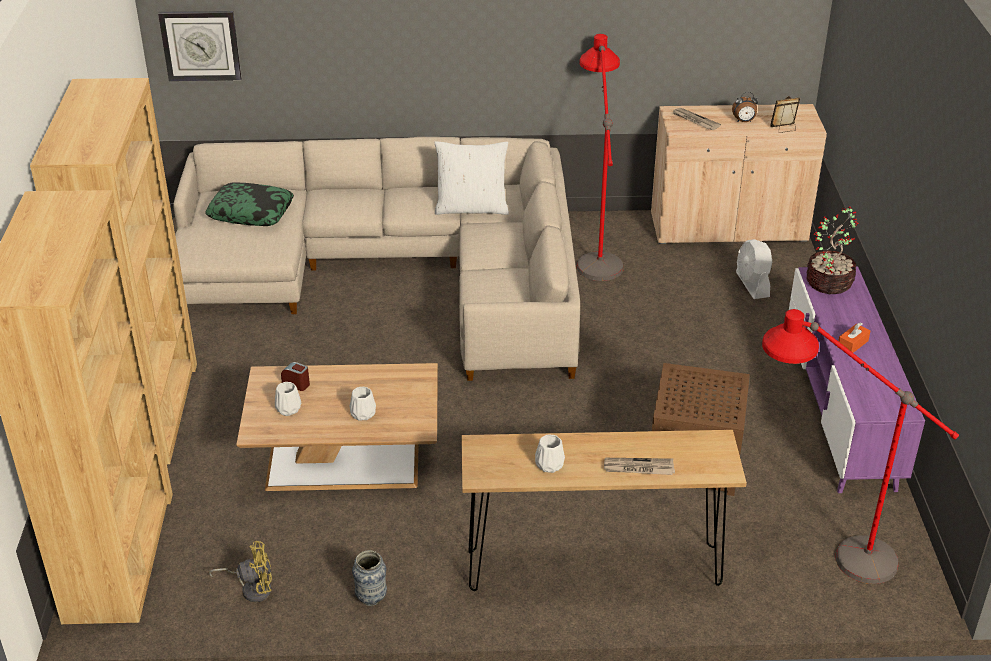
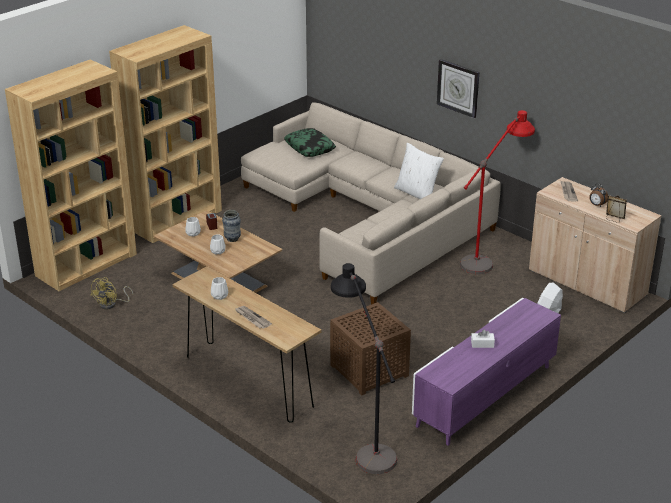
camera: 45 degrees right, 5 degrees down
wall clock [158,11,242,81] -> wall clock moved to [437,59,479,118]
yellow fan [208,541,272,602] -> yellow fan turned 75 degrees clockwise [90,277,133,309]
vase [352,550,387,606] -> vase moved to [222,210,241,242]
red floor lamp [762,309,959,584] -> black floor lamp [331,263,397,474]
potted plant [807,207,858,294] -> none
orange tissue box [837,322,870,353] -> white tissue box [471,330,495,348]

